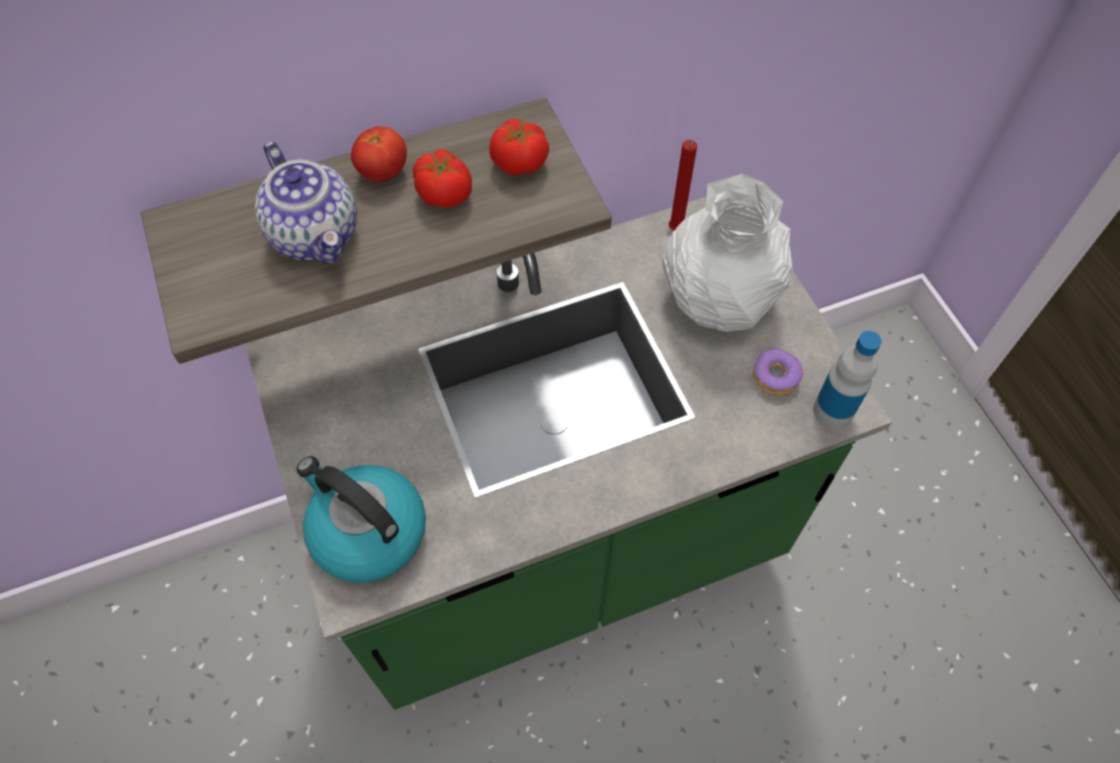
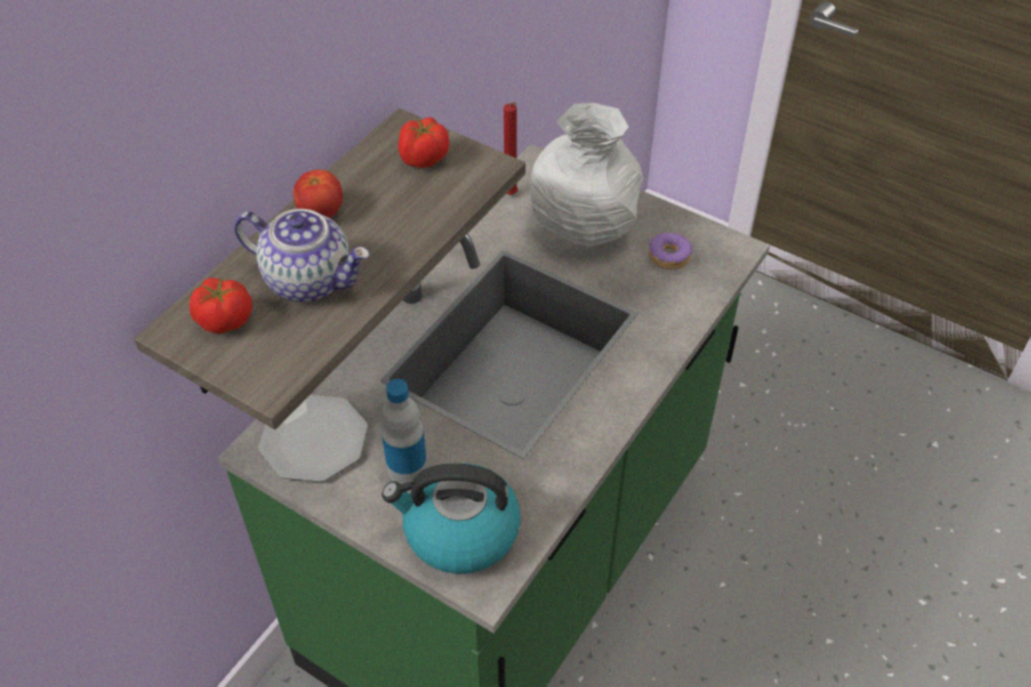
camera: 35 degrees left, 10 degrees down
tomato [413,149,472,208] -> tomato moved to [189,278,252,334]
bottle [813,331,882,429] -> bottle moved to [381,379,427,484]
none -> plate [258,395,368,482]

